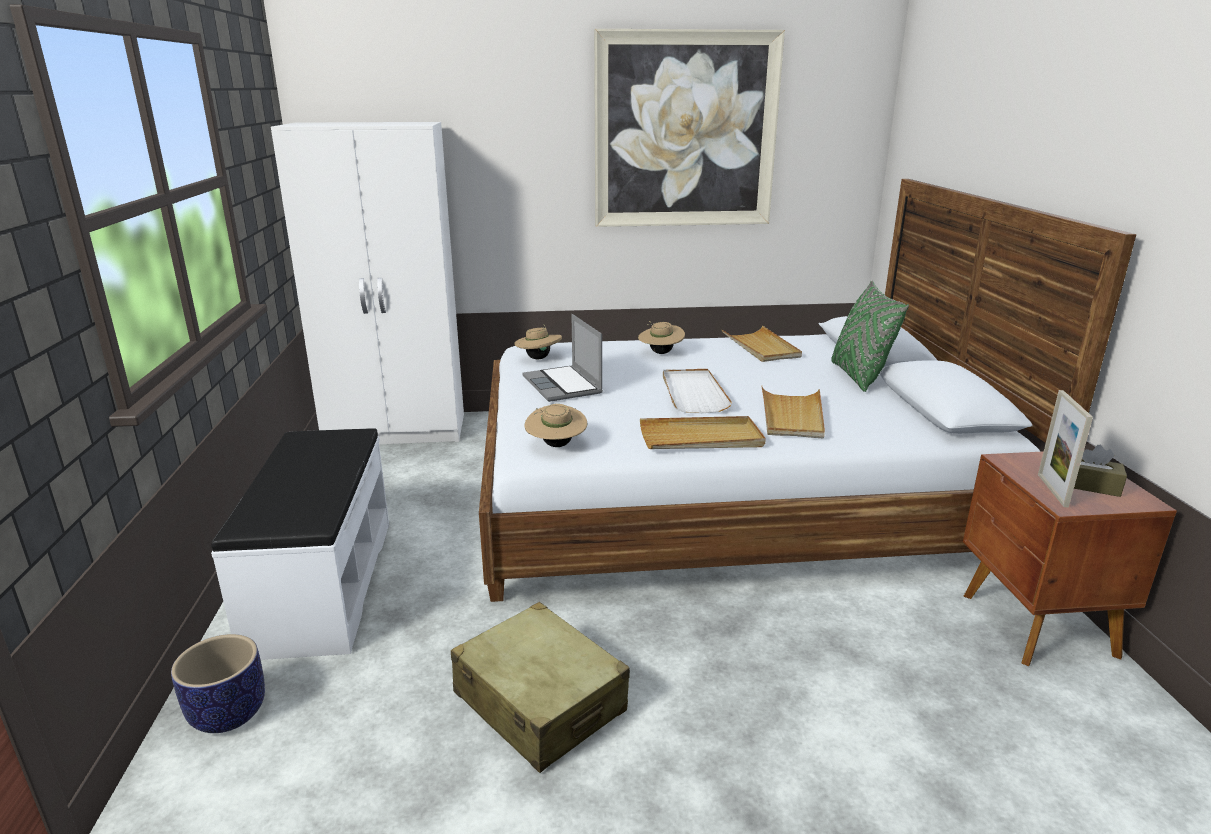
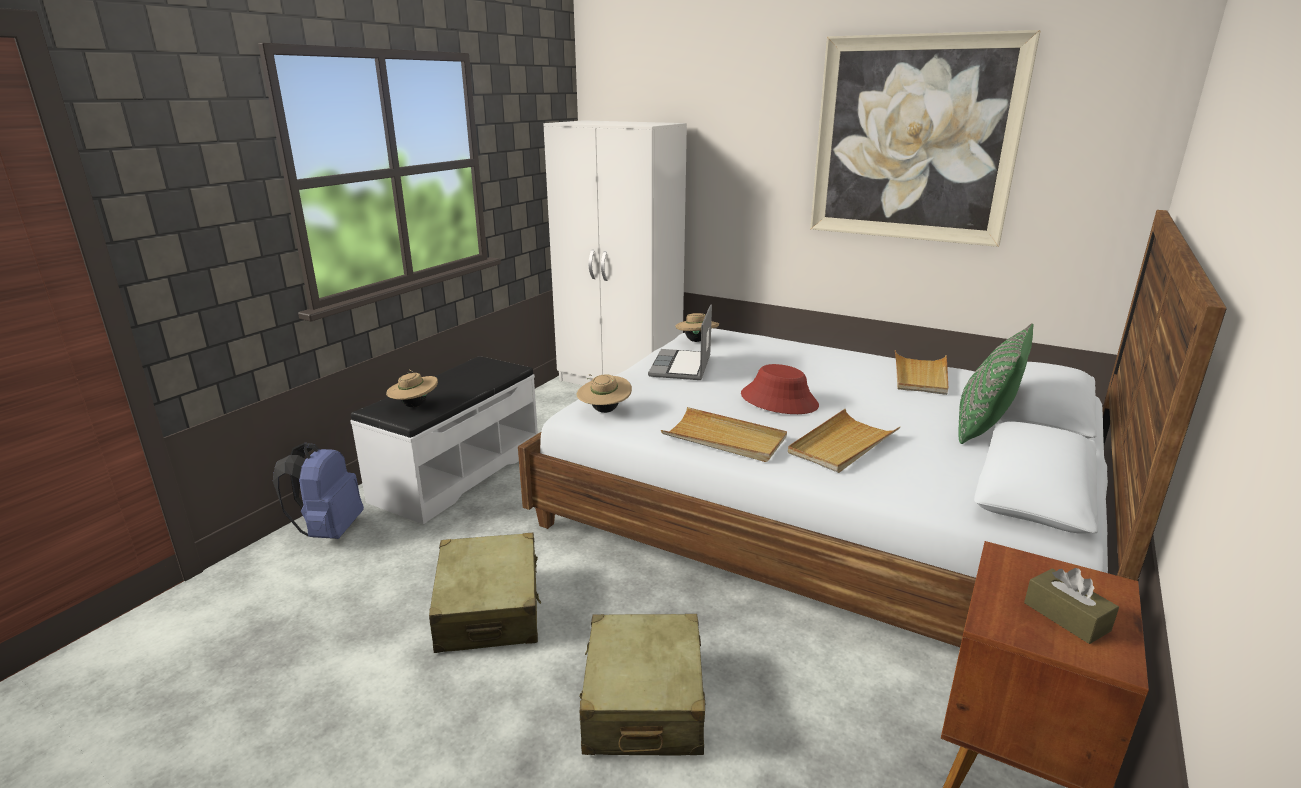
camera: 35 degrees right, 0 degrees up
planter [171,634,265,733] -> blue backpack [273,443,364,539]
beige hat [638,321,685,354] -> beige hat moved to [386,370,438,407]
white tray [663,369,732,413] -> red hat [741,364,819,414]
picture frame [1038,390,1093,507] -> none
none -> beige suitcase [579,614,705,756]

